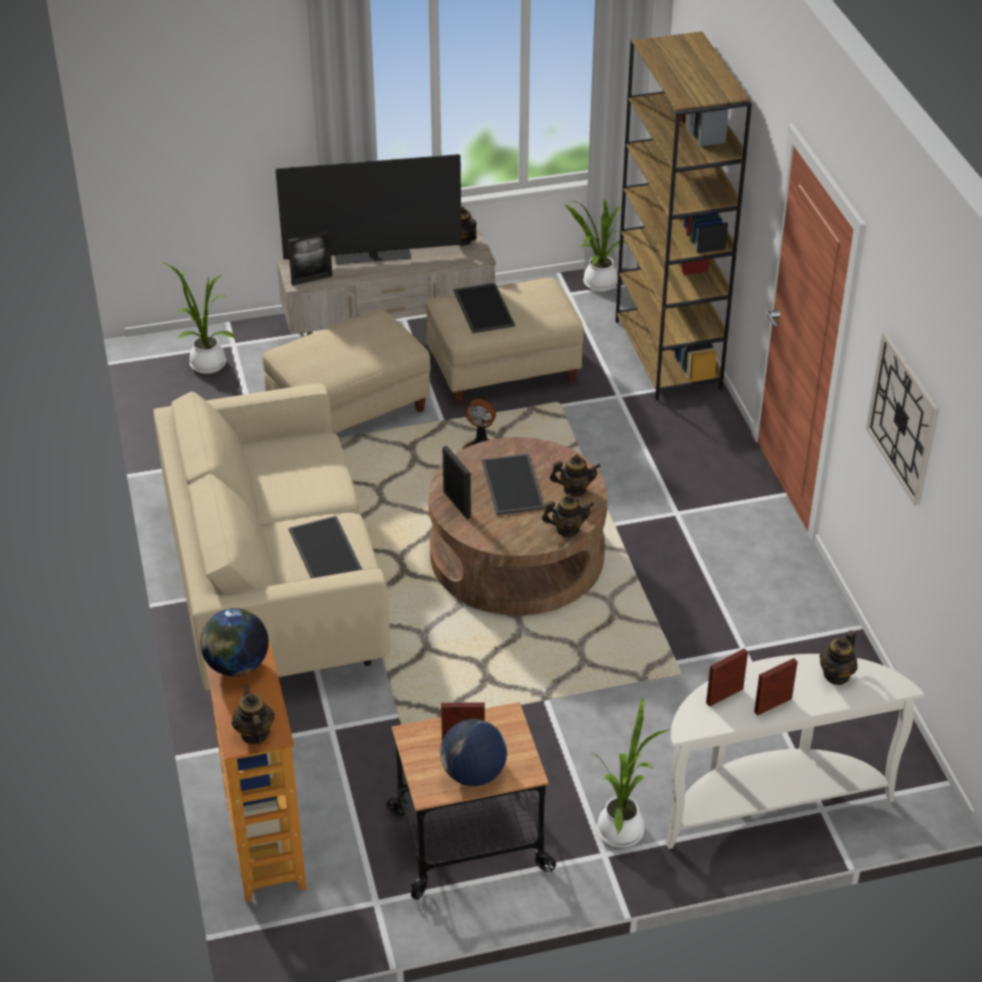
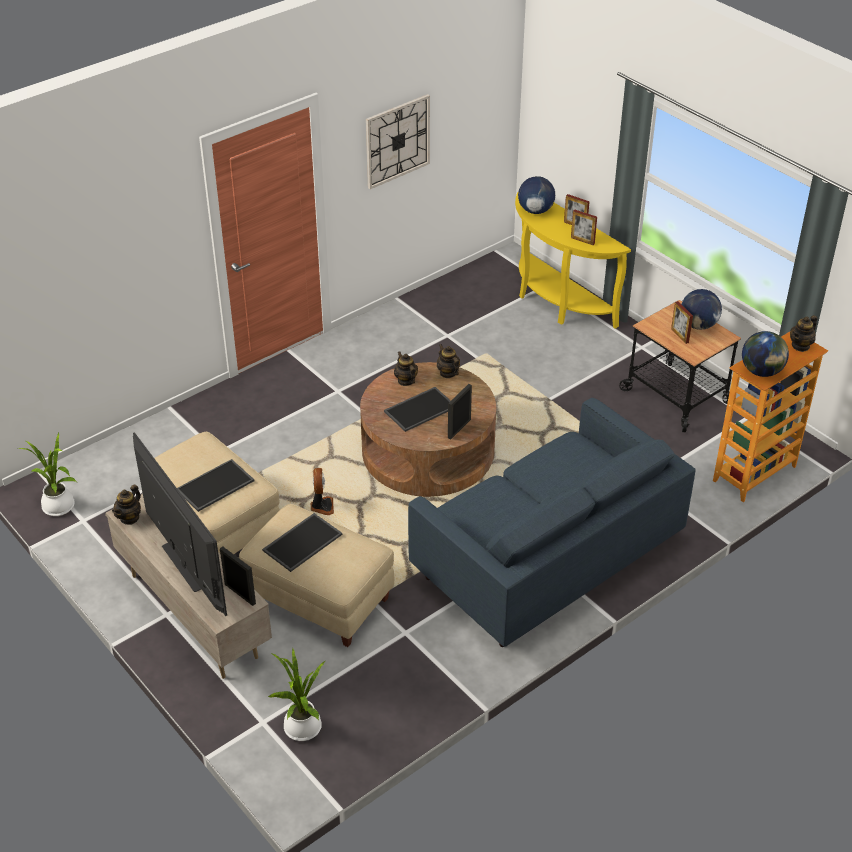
camera: 115 degrees left, 0 degrees up
beige sofa [153,384,390,690] -> blue sofa [408,398,696,647]
tray [289,516,362,578] -> tray moved to [262,513,342,572]
potted plant [590,696,670,848] -> none
brown bookcase [615,31,752,401] -> none
white console table [665,654,924,849] -> yellow console table [515,191,631,328]
teapot [820,630,858,685] -> globe [518,176,555,214]

